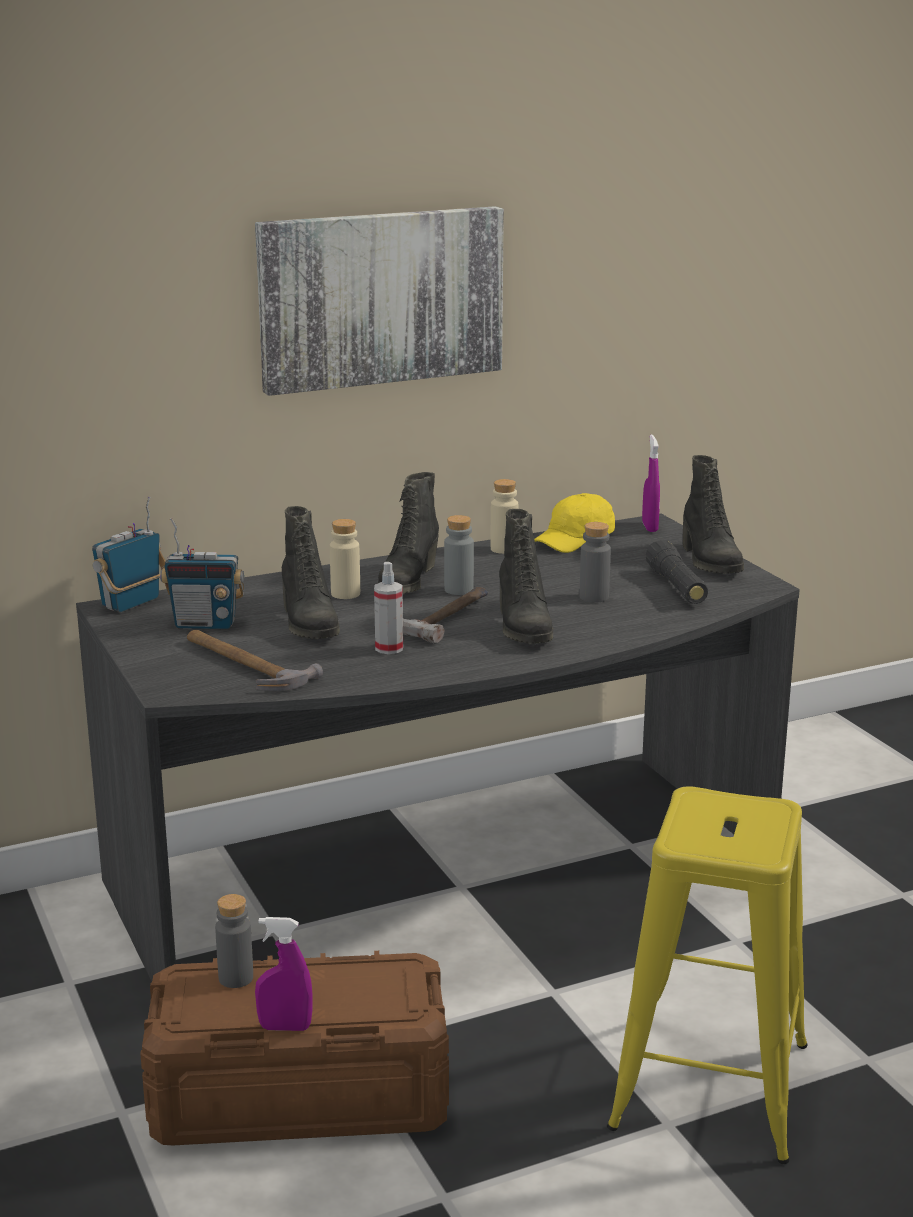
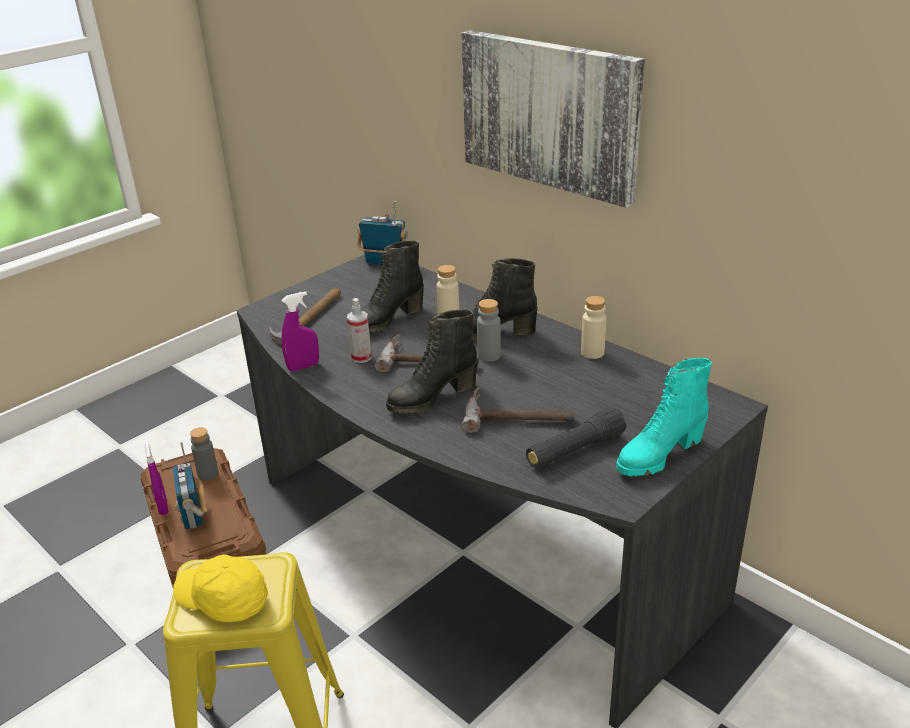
camera: 70 degrees right, 10 degrees up
radio [160,517,244,629] -> radio moved to [173,442,207,530]
yellow cap [534,493,615,553] -> yellow cap moved to [173,554,268,622]
grey bottle [580,522,611,603] -> hammer [461,386,575,433]
purple spray bottle [642,435,660,532] -> purple spray bottle moved to [282,292,319,371]
black boot [683,455,744,574] -> turquoise boot [616,358,712,477]

